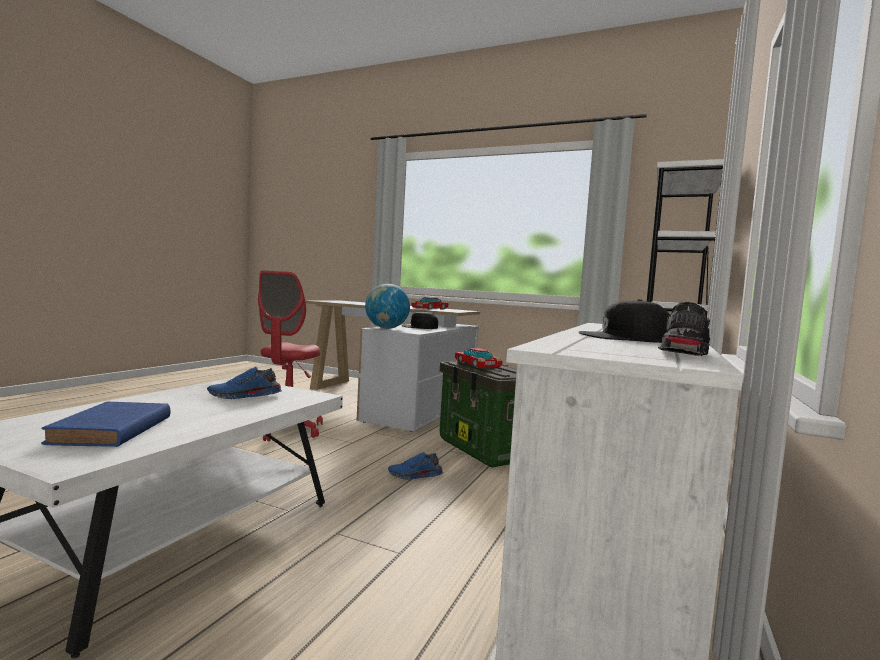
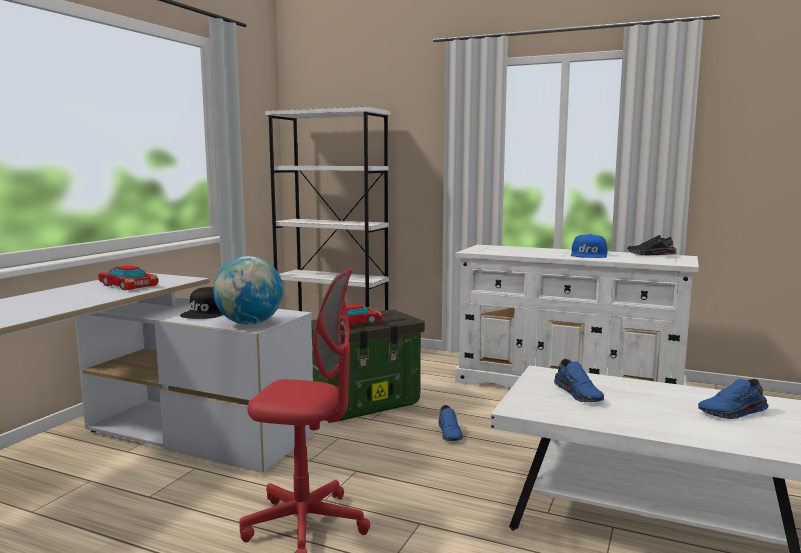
camera: 90 degrees left, 5 degrees up
blue book [41,402,170,447] -> blue shoe [698,379,769,419]
black cap [578,299,670,343] -> blue cap [571,234,608,258]

